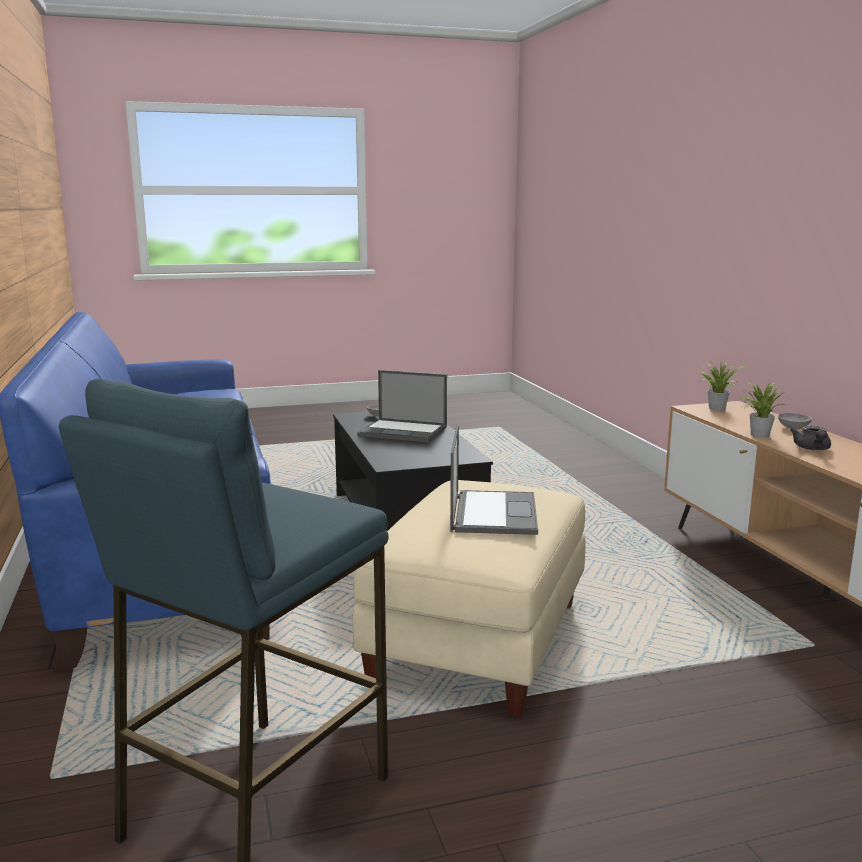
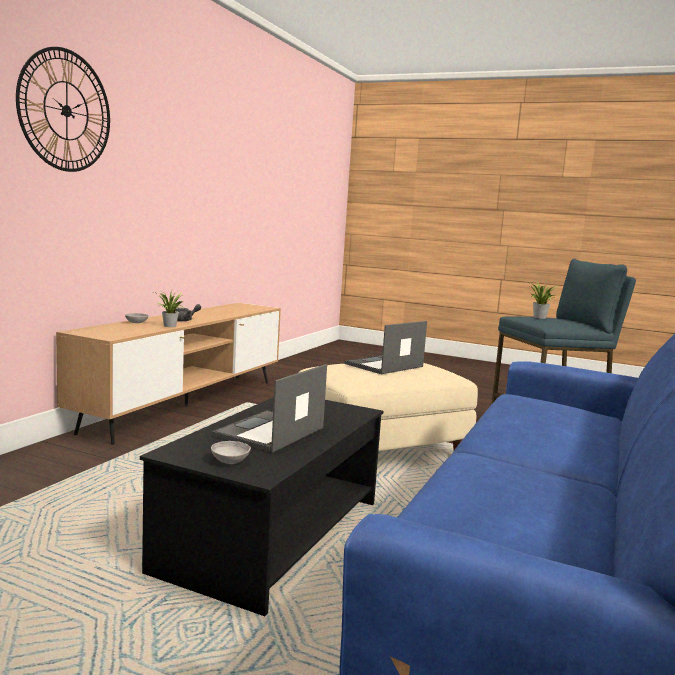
camera: 140 degrees left, 5 degrees down
laptop [357,370,447,443] -> laptop turned 120 degrees counterclockwise [212,364,327,453]
potted plant [699,363,746,411] -> potted plant moved to [529,282,557,319]
none -> wall clock [16,47,110,172]

